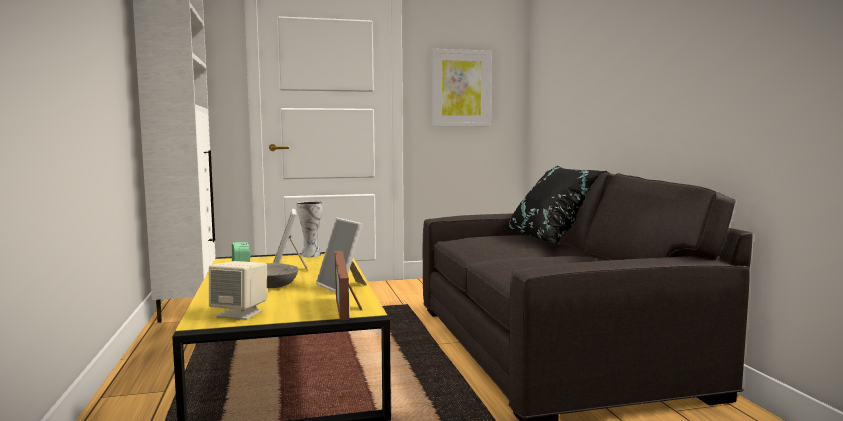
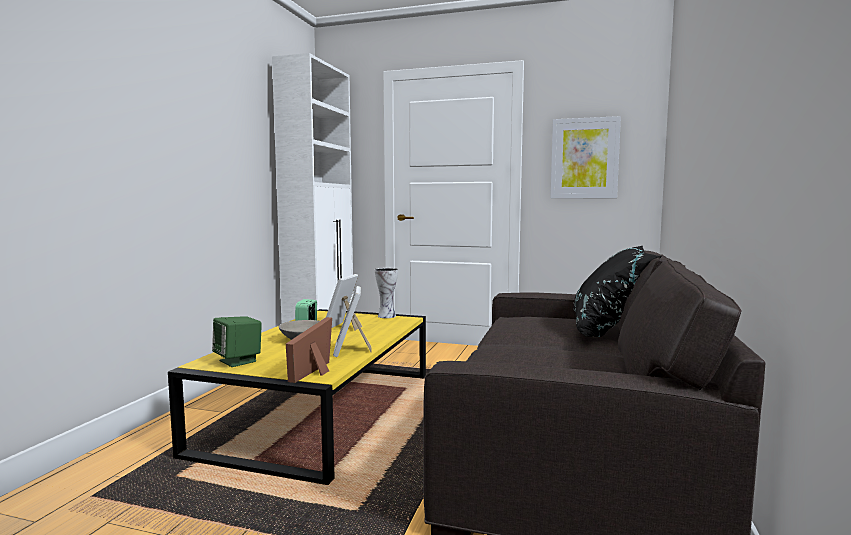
camera: 30 degrees right, 0 degrees up
beige speaker [209,261,267,320] -> green speaker [212,316,262,367]

